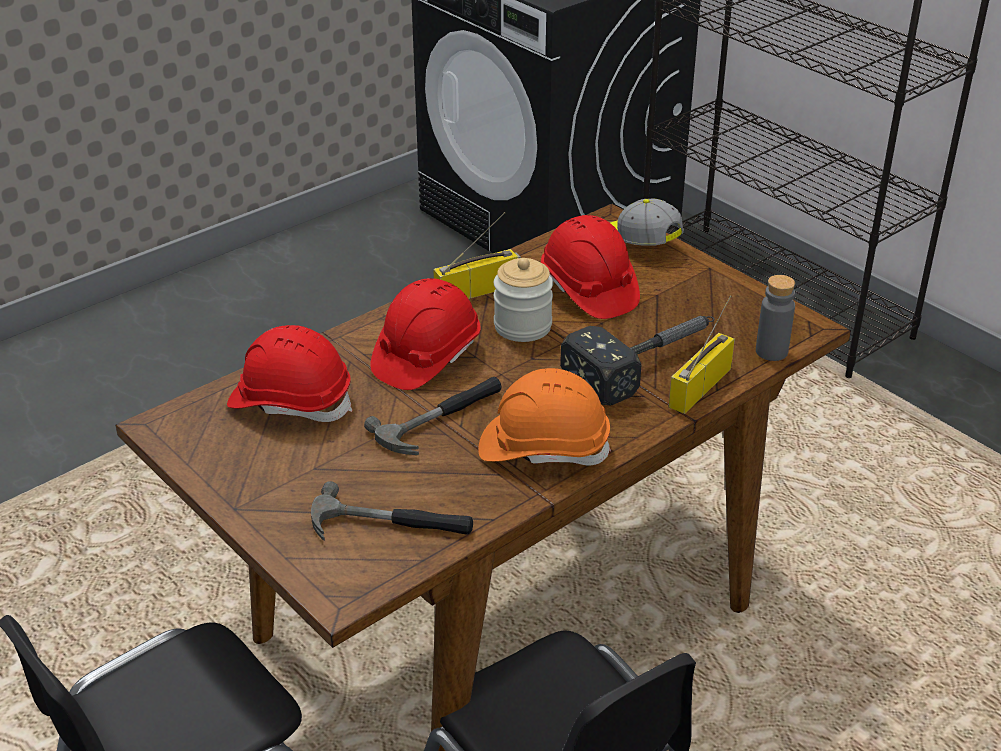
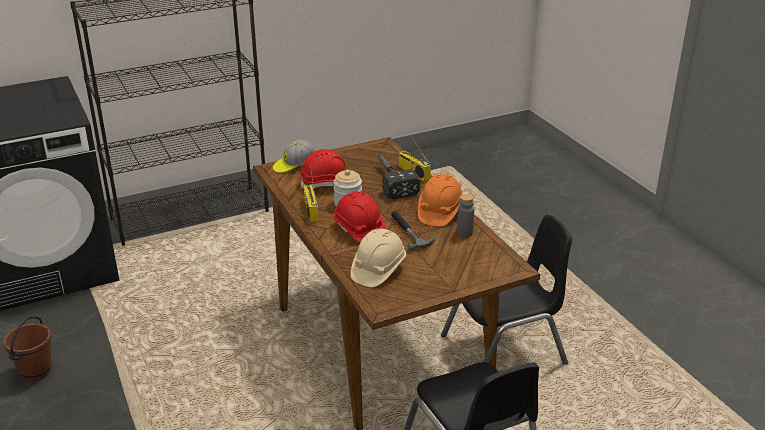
camera: 75 degrees left, 5 degrees down
red hard hat [227,325,352,422] -> beige hard hat [351,229,406,287]
hammer [311,481,473,540] -> none
grey bottle [756,275,795,361] -> grey bottle moved to [457,194,474,237]
none -> brown bucket [3,316,52,381]

